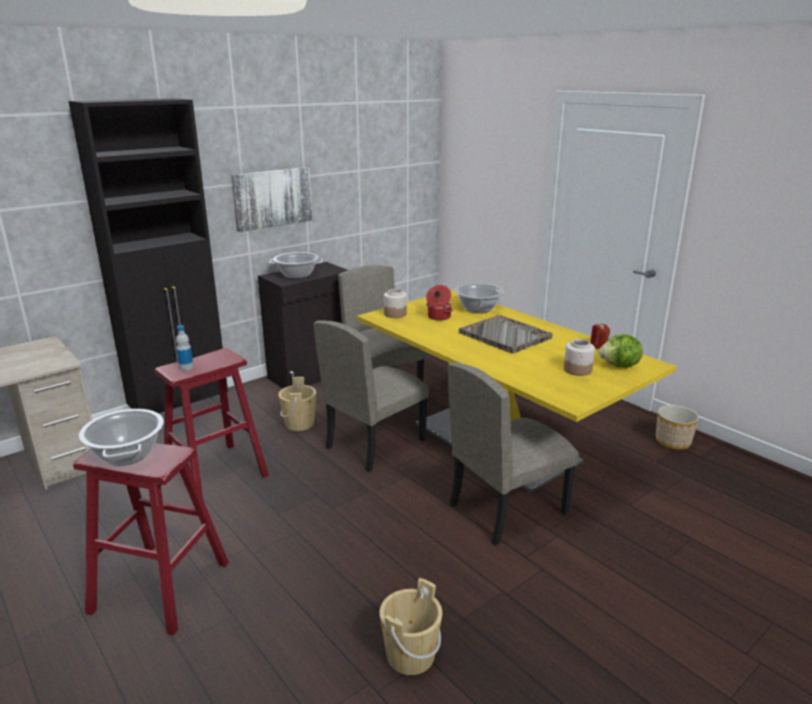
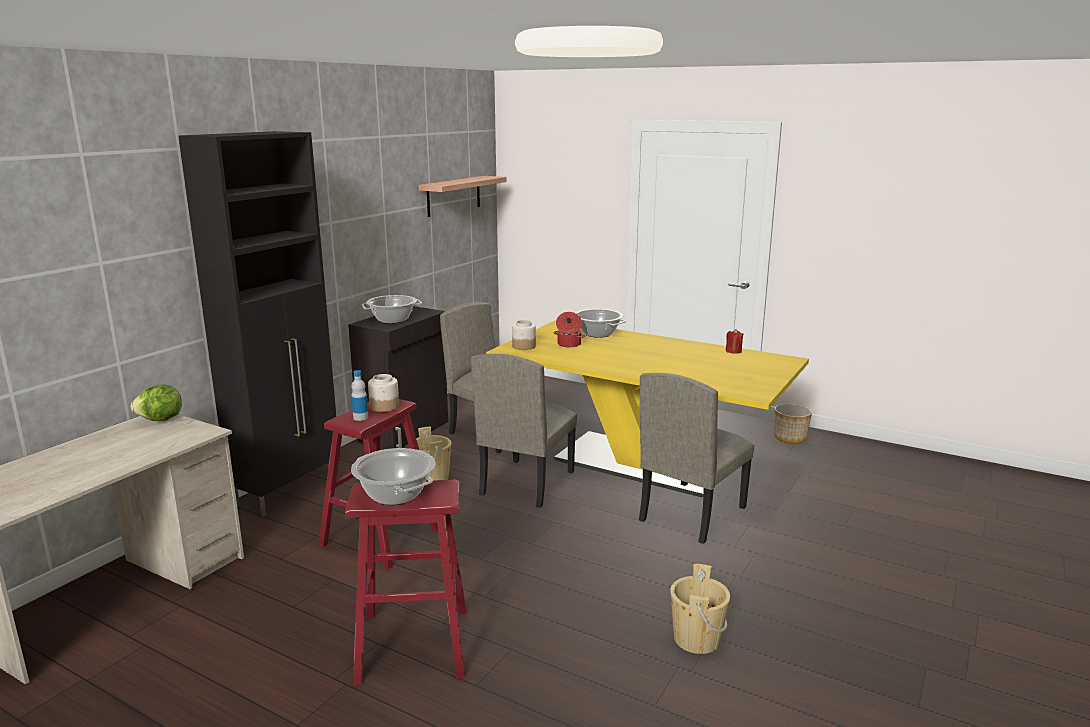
camera: 20 degrees left, 5 degrees down
picture [231,167,313,232] -> none
grey tray [459,315,553,354] -> none
jar [564,339,595,376] -> jar moved to [368,374,399,412]
lettuce [599,334,643,368] -> lettuce moved to [131,384,182,421]
none -> shelf [419,176,507,217]

